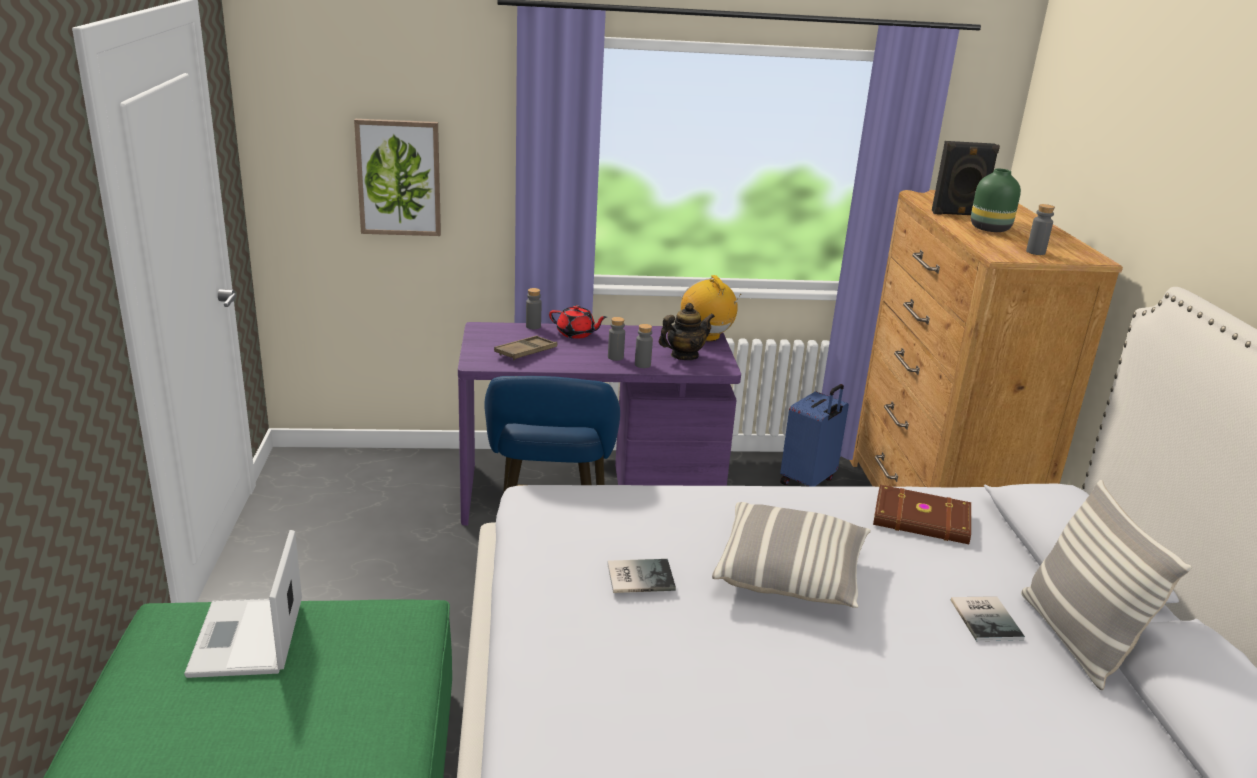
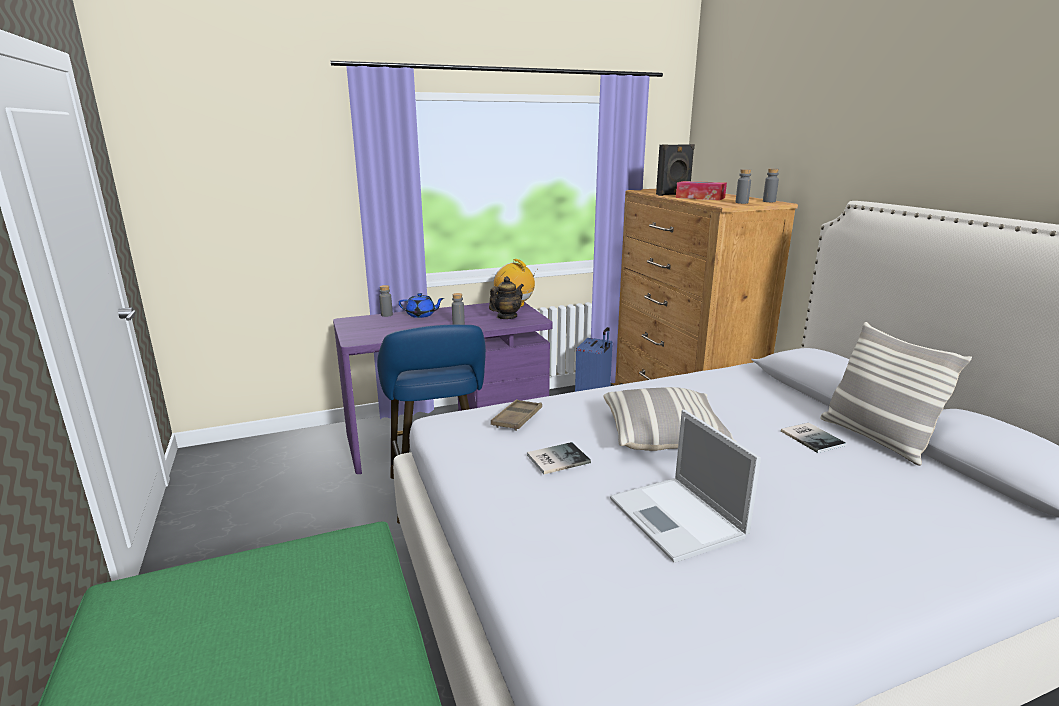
camera: 15 degrees left, 5 degrees down
laptop [184,530,302,678] -> laptop moved to [610,410,761,563]
picture [354,119,441,236] -> none
brown tray [494,335,557,360] -> brown tray moved to [491,399,542,431]
red teapot [549,305,607,339] -> blue teapot [398,293,444,318]
grey bottle [635,324,653,368] -> grey bottle moved to [763,168,779,202]
brown book [873,485,971,544] -> none
green vase [971,169,1021,232] -> tissue box [676,181,727,200]

